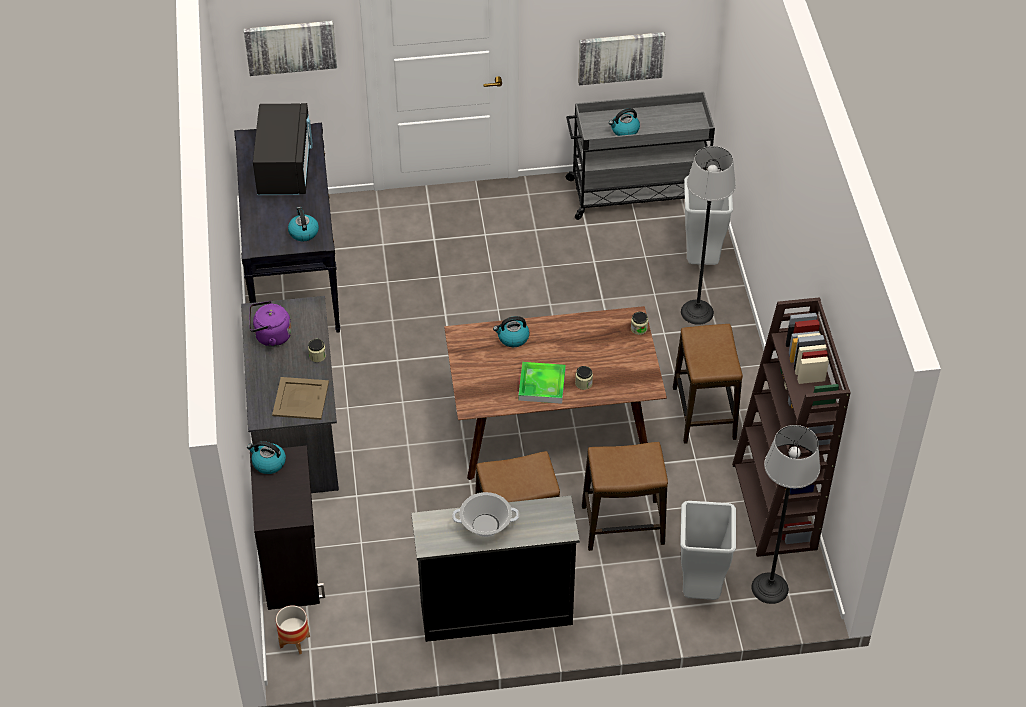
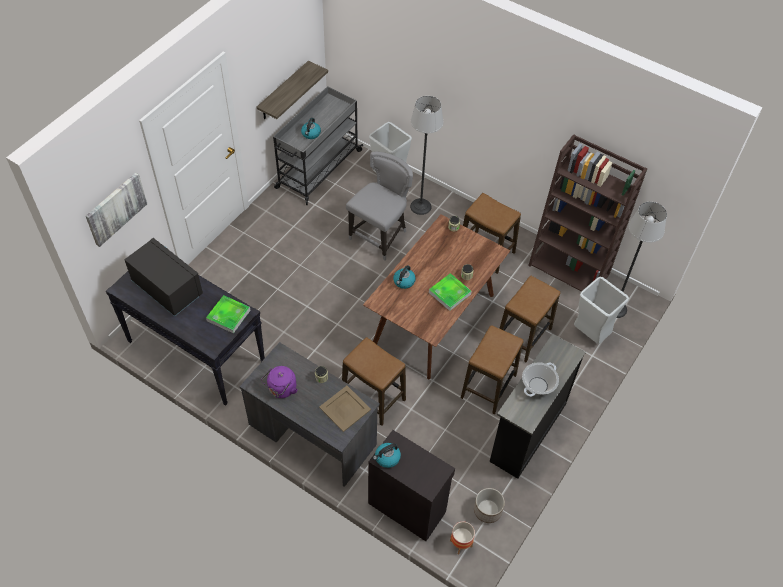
camera: 50 degrees left, 5 degrees up
kettle [288,207,319,241] -> tray [206,295,251,334]
picture [578,32,665,85] -> shelf [257,60,328,119]
none -> stool [342,337,406,426]
none -> grey chair [346,151,413,260]
none -> planter [474,488,505,523]

